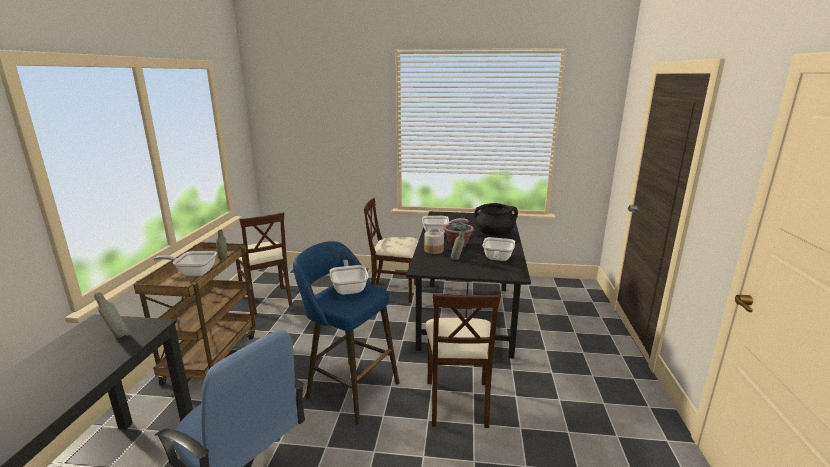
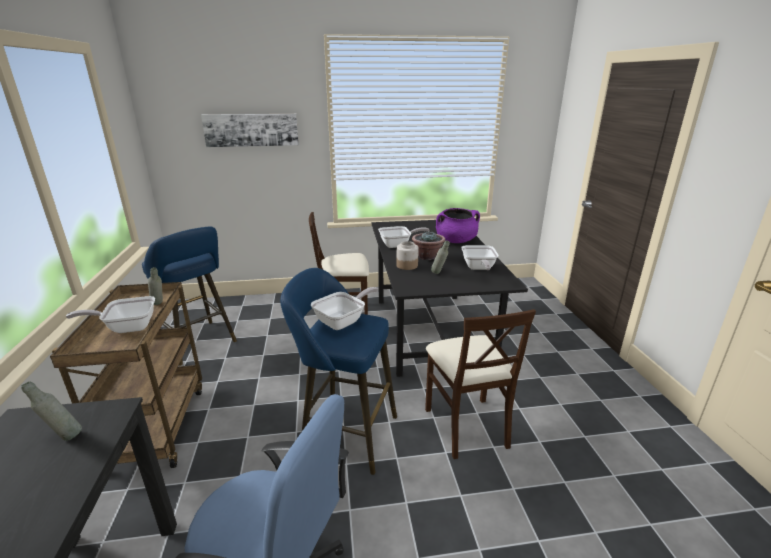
camera: 15 degrees left, 5 degrees up
beige chair [236,212,293,315] -> blue stool [142,227,237,366]
frying pan [329,260,369,295] -> frying pan turned 75 degrees clockwise [311,287,378,330]
black cooking pot [474,203,518,236] -> purple cooking pot [436,208,480,243]
none -> picture [201,114,299,147]

